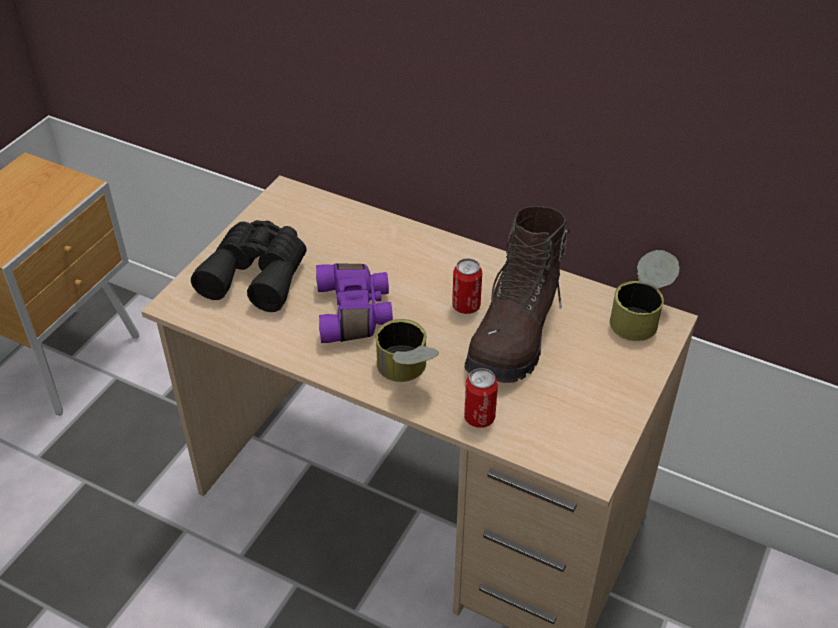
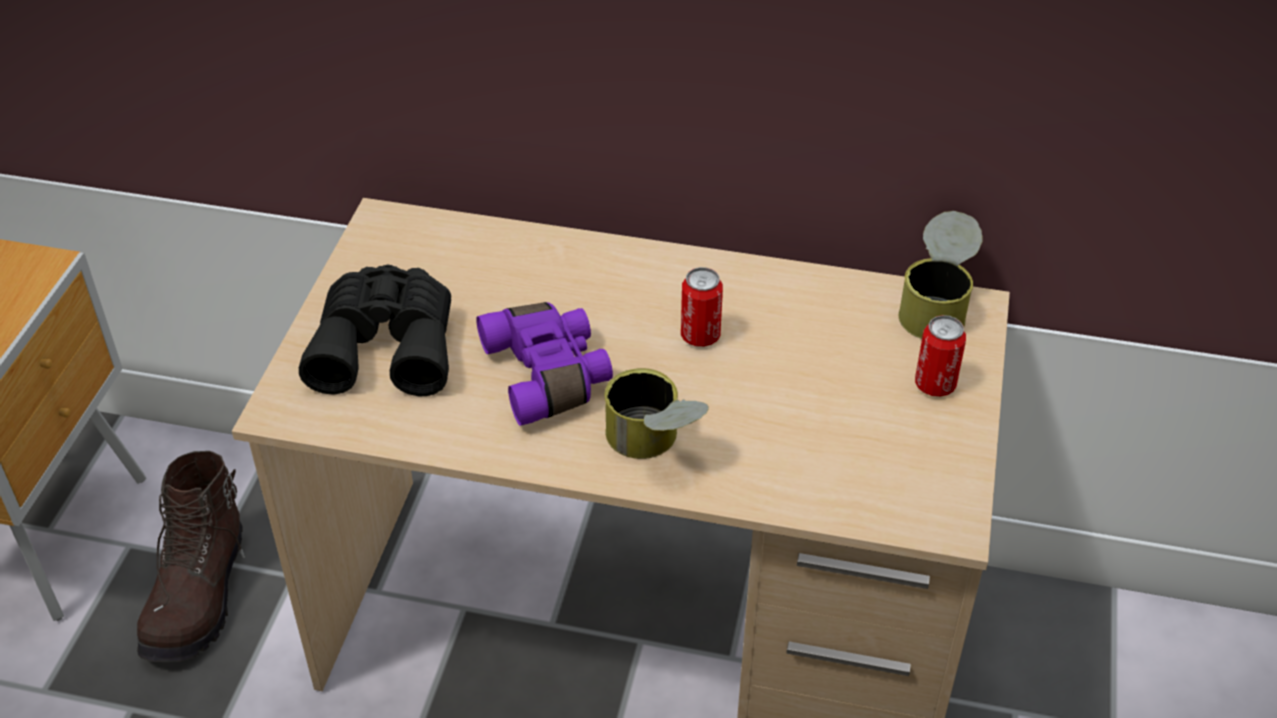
camera: 15 degrees left, 0 degrees up
brown boot [464,206,570,383] -> brown boot moved to [137,451,245,662]
can [464,368,498,428] -> can moved to [915,315,966,397]

